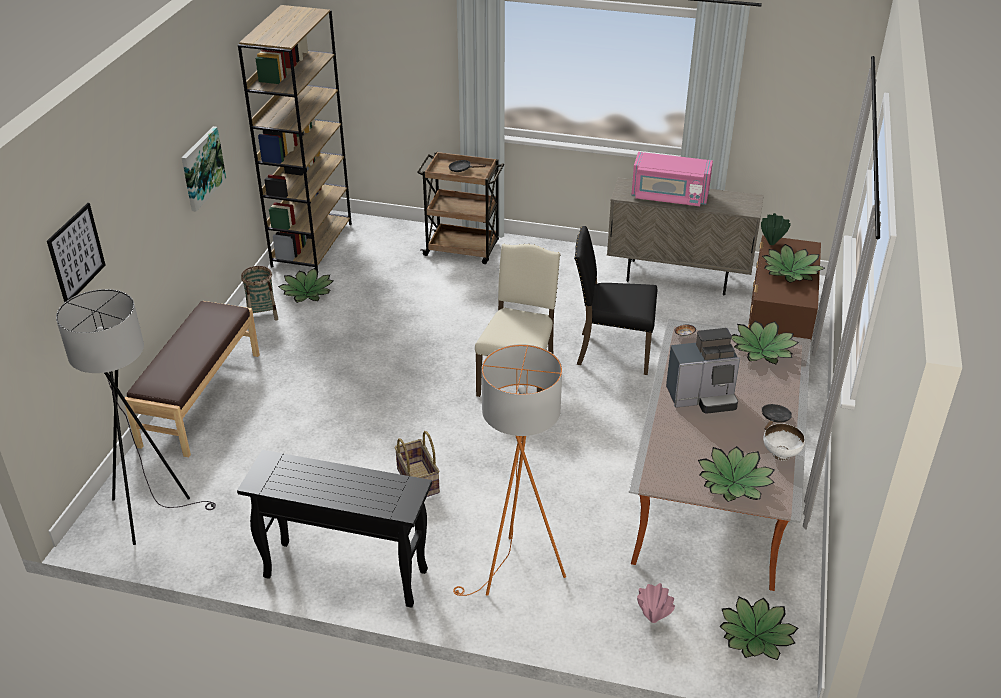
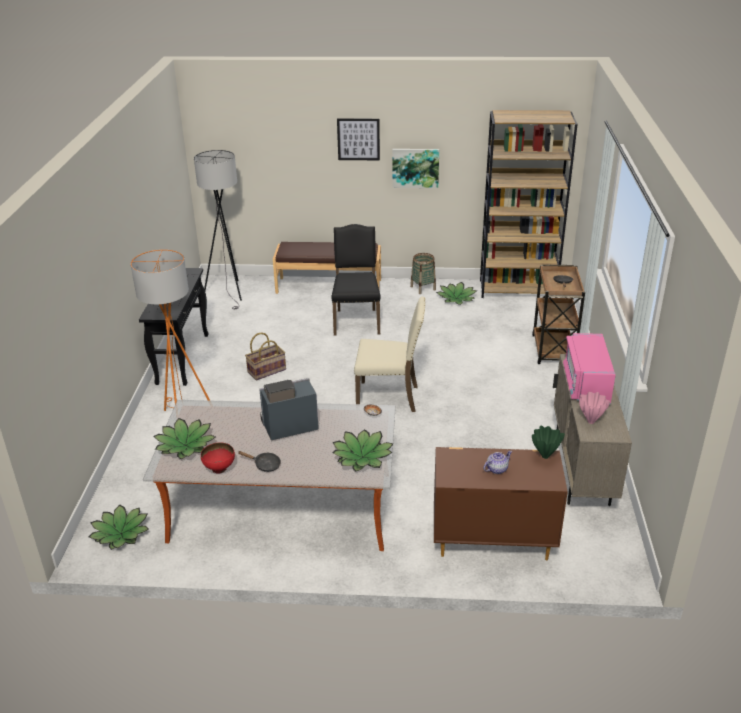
camera: 80 degrees right, 5 degrees down
picture [47,203,106,303] -> picture moved to [337,118,380,160]
black chair [574,226,657,375] -> black chair moved to [331,224,381,335]
pink vase [637,583,675,623] -> pink vase moved to [579,392,610,424]
coffee machine [666,328,740,414] -> coffee machine turned 90 degrees clockwise [259,378,319,440]
potted plant [762,244,825,283] -> teapot [483,451,512,474]
white bowl [763,423,805,461] -> red bowl [201,442,235,473]

